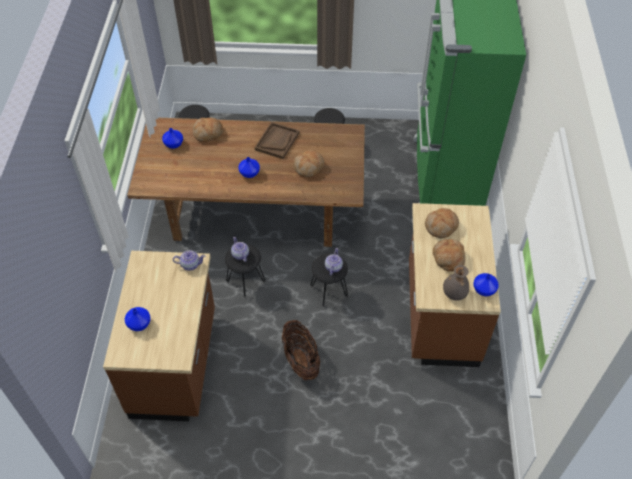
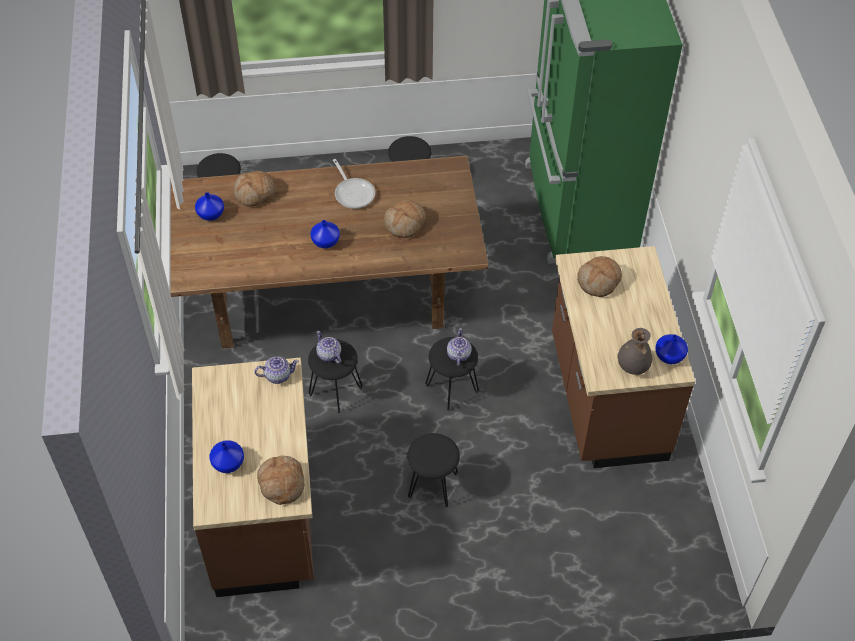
camera: 10 degrees left, 0 degrees up
brown tray [255,122,300,159] -> frying pan [333,159,375,209]
basket [281,320,320,380] -> black stool [408,433,460,508]
bread [433,239,465,272] -> bread moved to [257,456,304,505]

